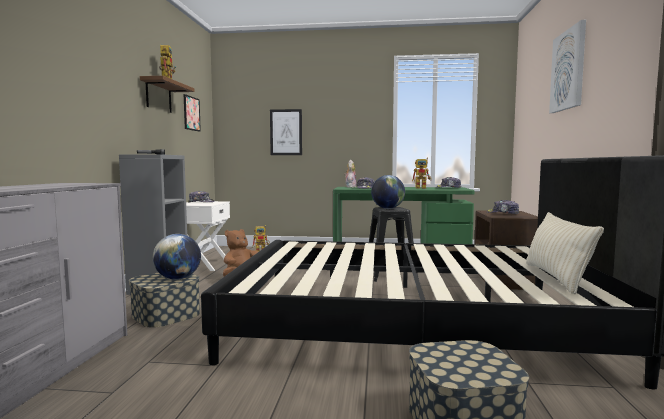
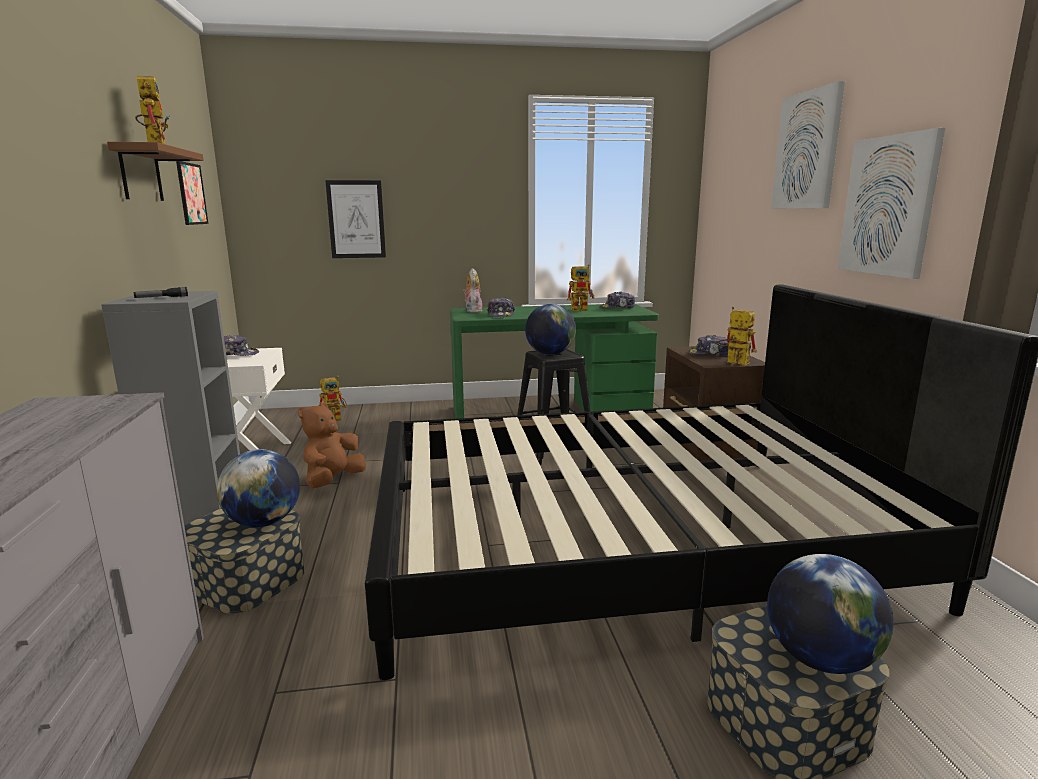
camera: 15 degrees left, 10 degrees up
beige pillow [526,212,604,294] -> none
none -> toy robot [716,307,757,366]
none -> globe [767,554,893,674]
none -> picture [837,128,945,279]

